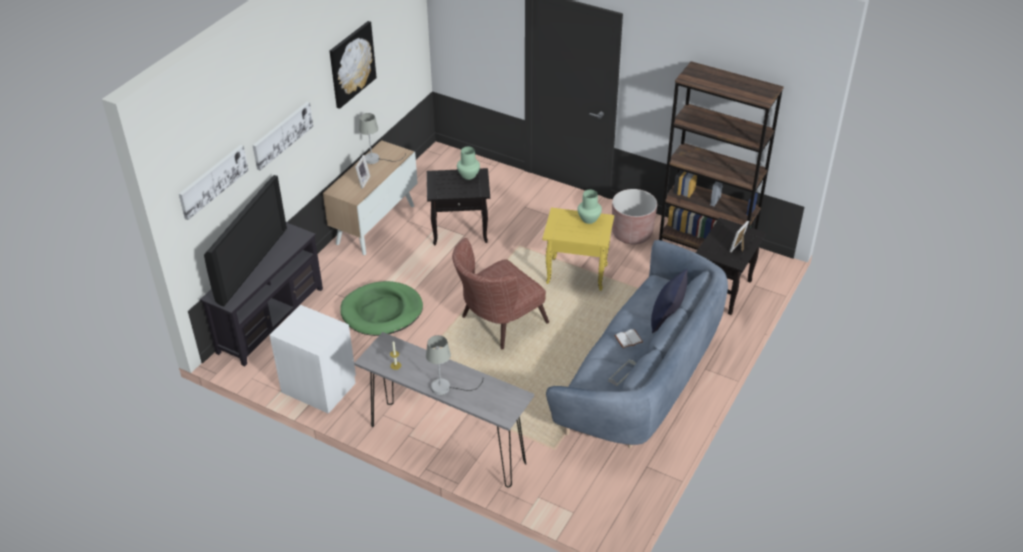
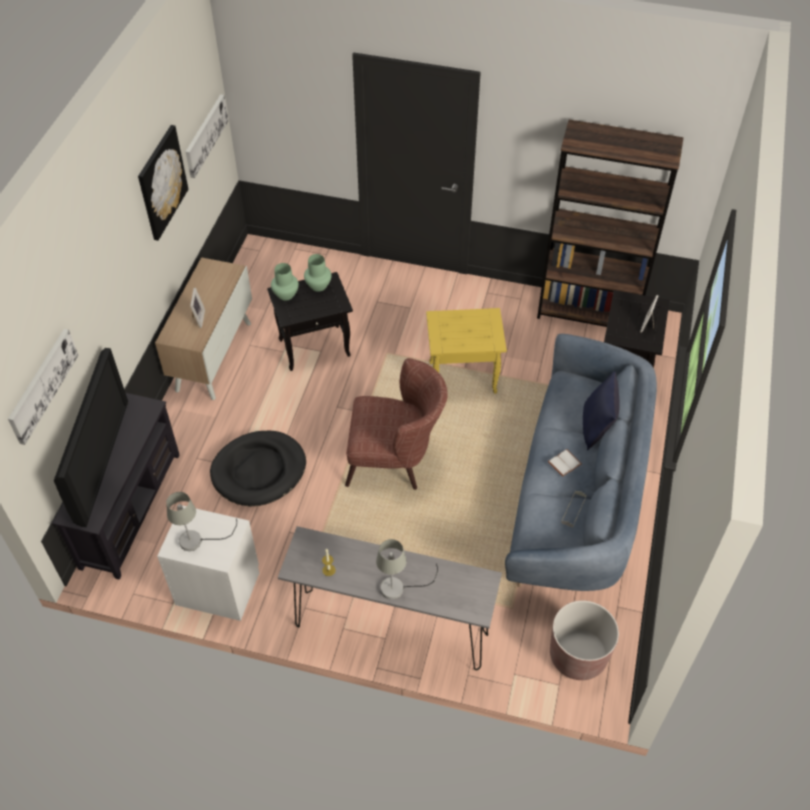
camera: 15 degrees left, 10 degrees up
picture [252,102,313,171] -> picture moved to [186,94,229,178]
green dog bed [340,281,423,336] -> black dog bed [210,431,306,506]
grey table lamp [359,113,406,164] -> grey table lamp moved to [166,492,237,551]
brown armchair [452,238,549,350] -> brown armchair turned 120 degrees counterclockwise [345,358,448,490]
green vase [577,189,602,224] -> green vase moved to [271,263,299,301]
brown planter [612,189,657,244] -> brown planter moved to [550,600,619,680]

